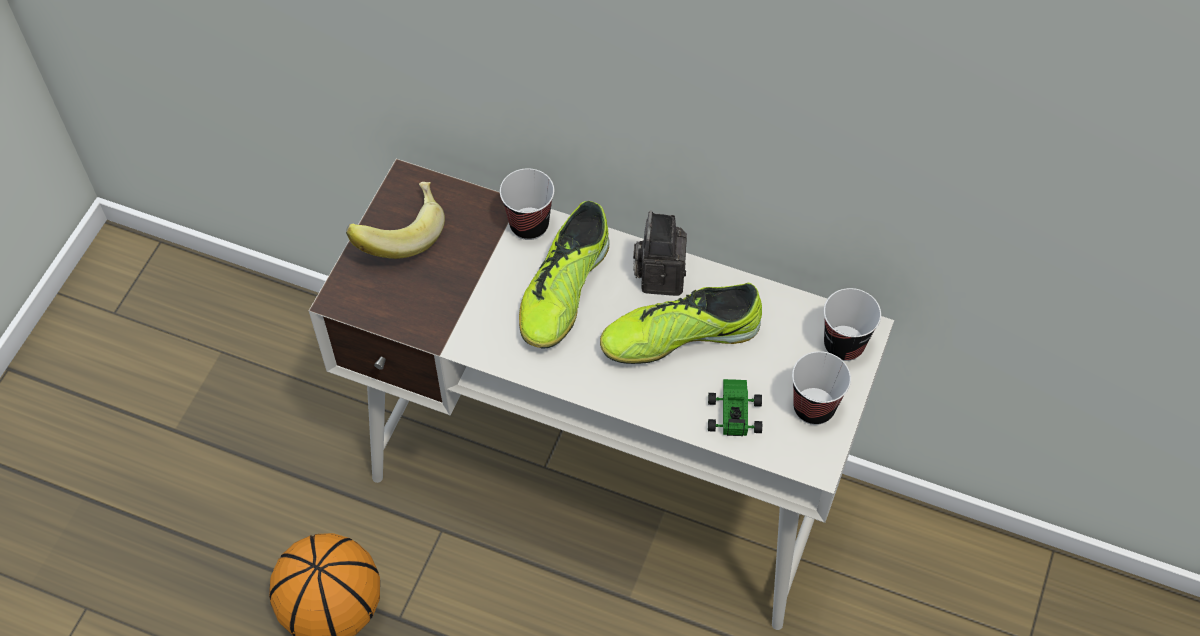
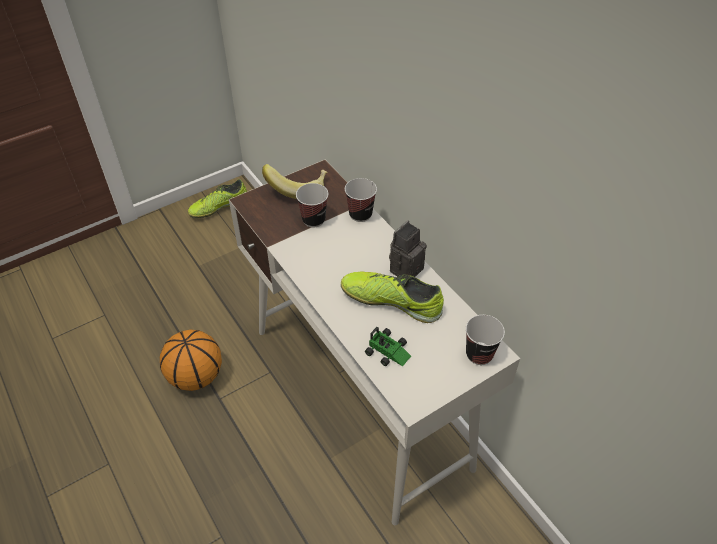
camera: 35 degrees right, 10 degrees down
shoe [519,201,610,348] -> shoe moved to [188,179,247,218]
toy car [708,379,762,436] -> toy car turned 90 degrees clockwise [365,327,411,366]
cup [792,351,851,425] -> cup moved to [296,183,328,228]

